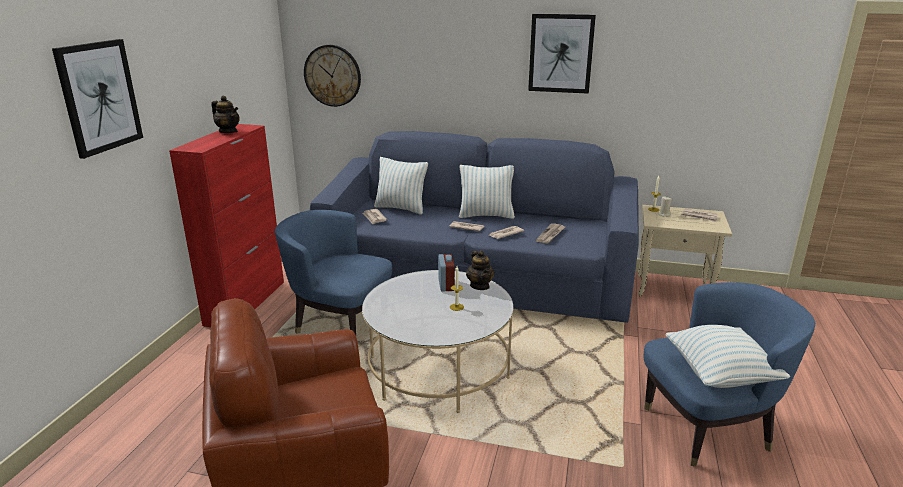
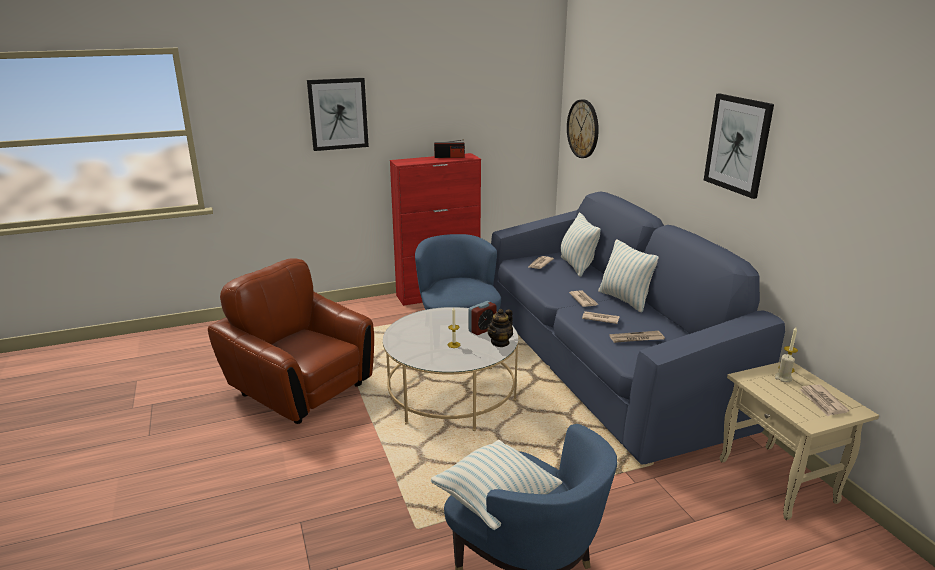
camera: 55 degrees right, 0 degrees up
teapot [211,96,240,133] -> radio [434,140,465,158]

